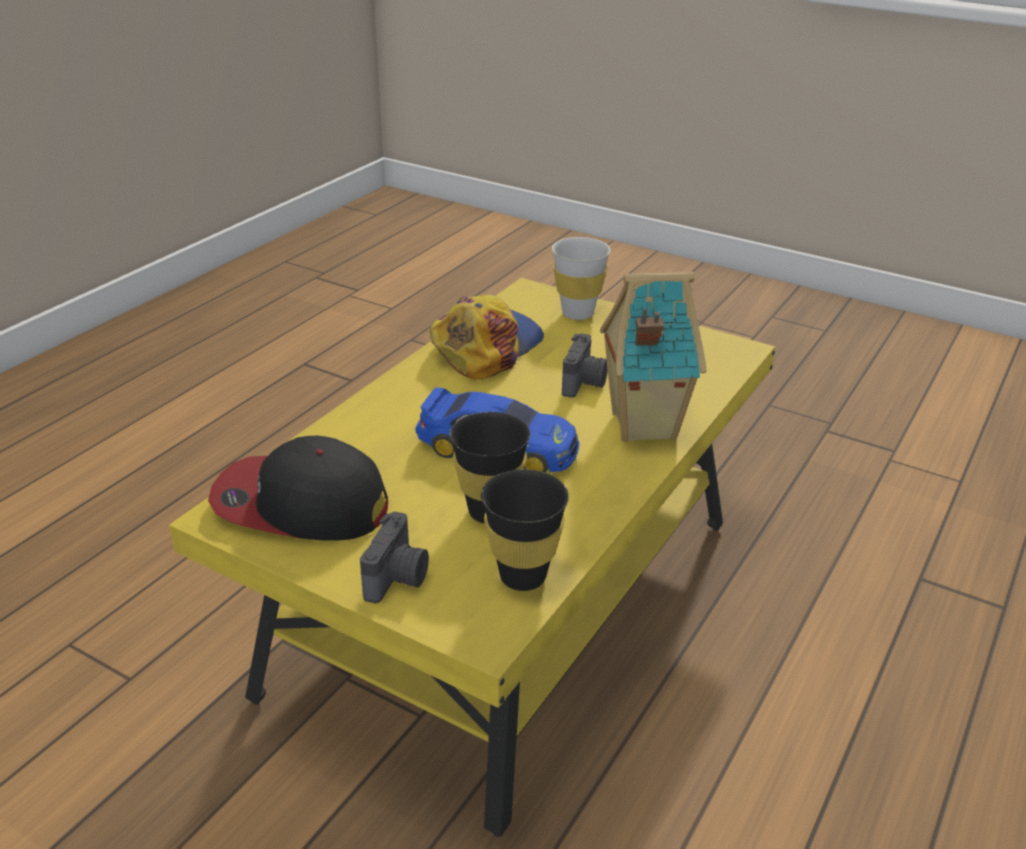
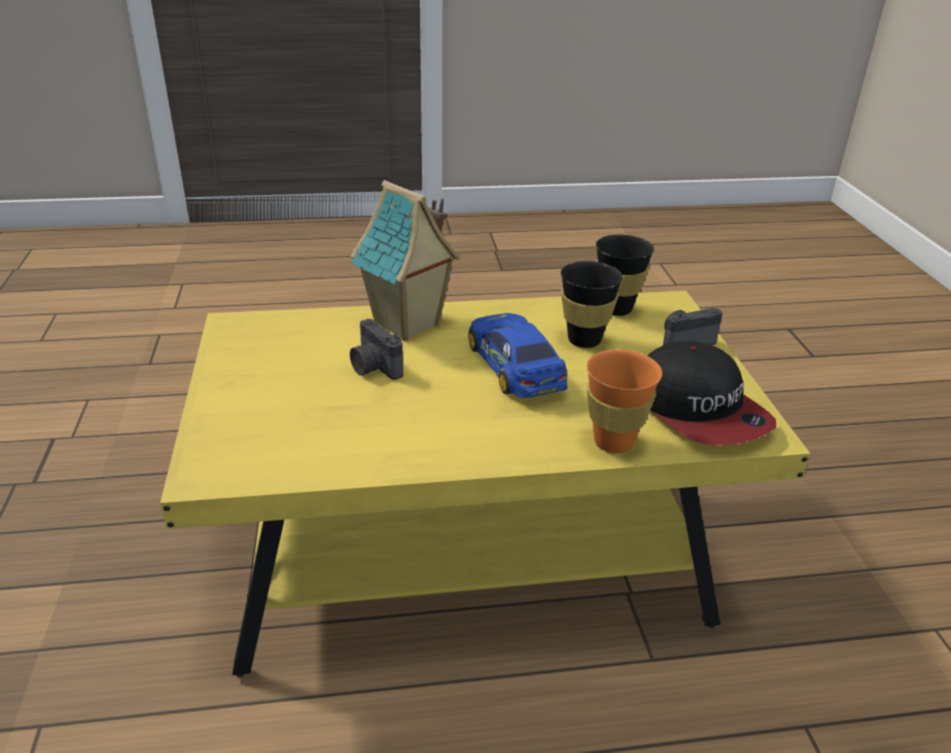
camera: 130 degrees left, 0 degrees up
cap [430,294,544,380] -> none
white cup [552,237,611,320] -> none
camera [562,333,608,398] -> camera turned 105 degrees counterclockwise [350,319,403,380]
none -> orange cup [587,349,662,453]

